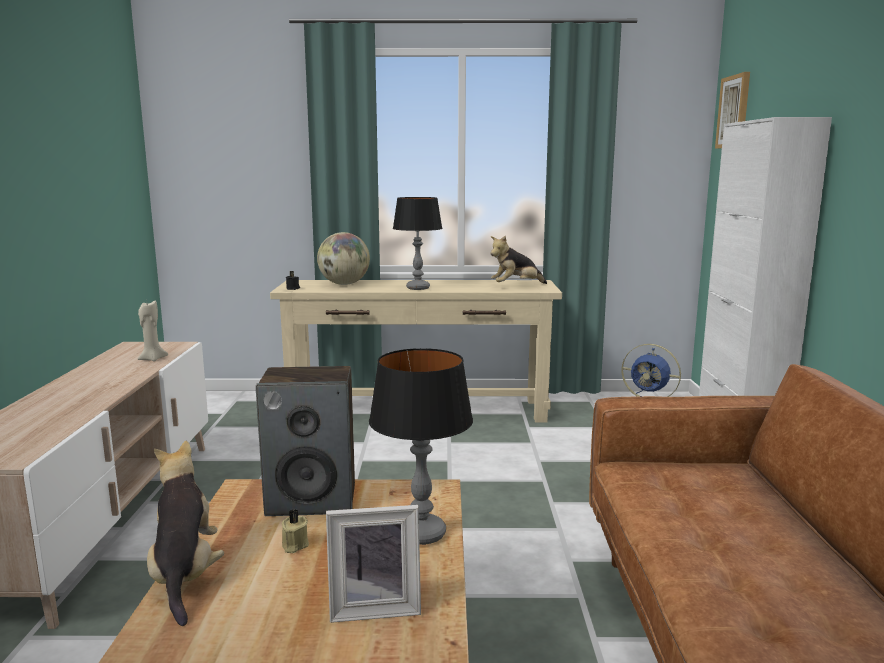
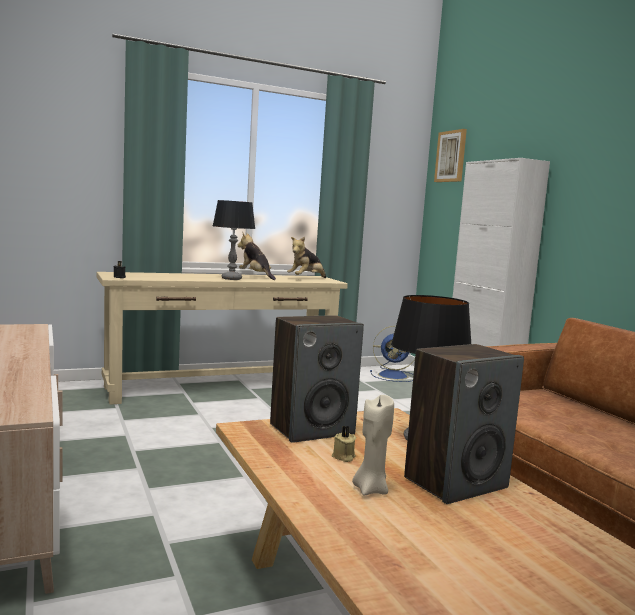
camera: 25 degrees left, 5 degrees down
beige candle [138,301,168,361] -> beige candle moved to [352,395,394,496]
plush toy [147,441,224,626] -> plush toy moved to [238,233,276,280]
globe [317,232,370,285] -> none
picture frame [326,505,421,623] -> speaker [404,344,524,504]

